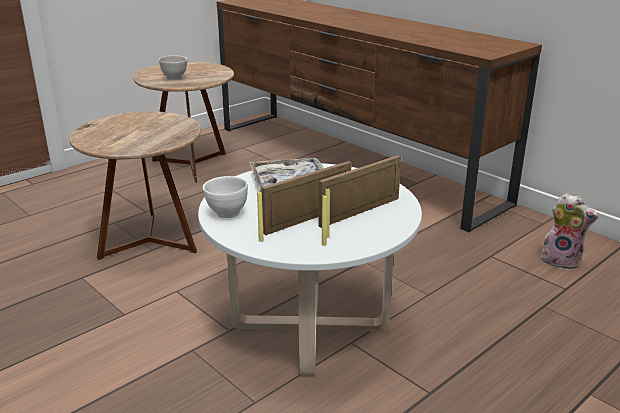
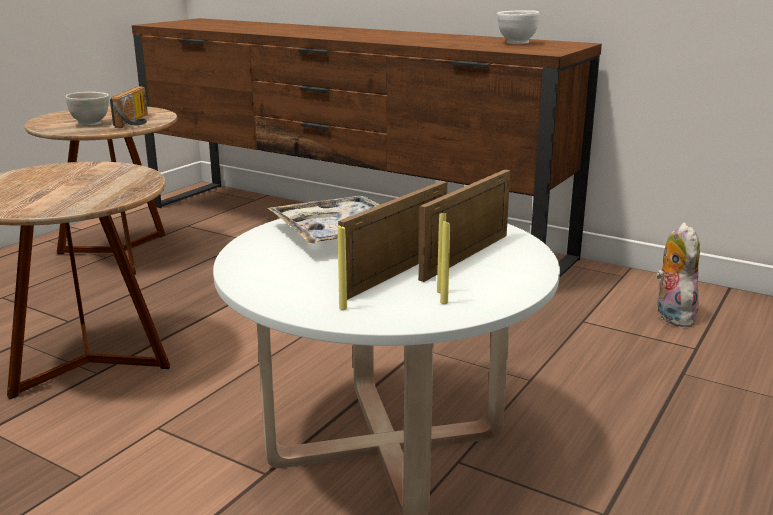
camera: 15 degrees left, 5 degrees down
white bowl [203,176,248,218] -> white bowl moved to [497,10,539,44]
plush toy [541,193,598,270] -> plush toy turned 105 degrees counterclockwise [656,223,700,327]
none -> radio [110,87,148,128]

